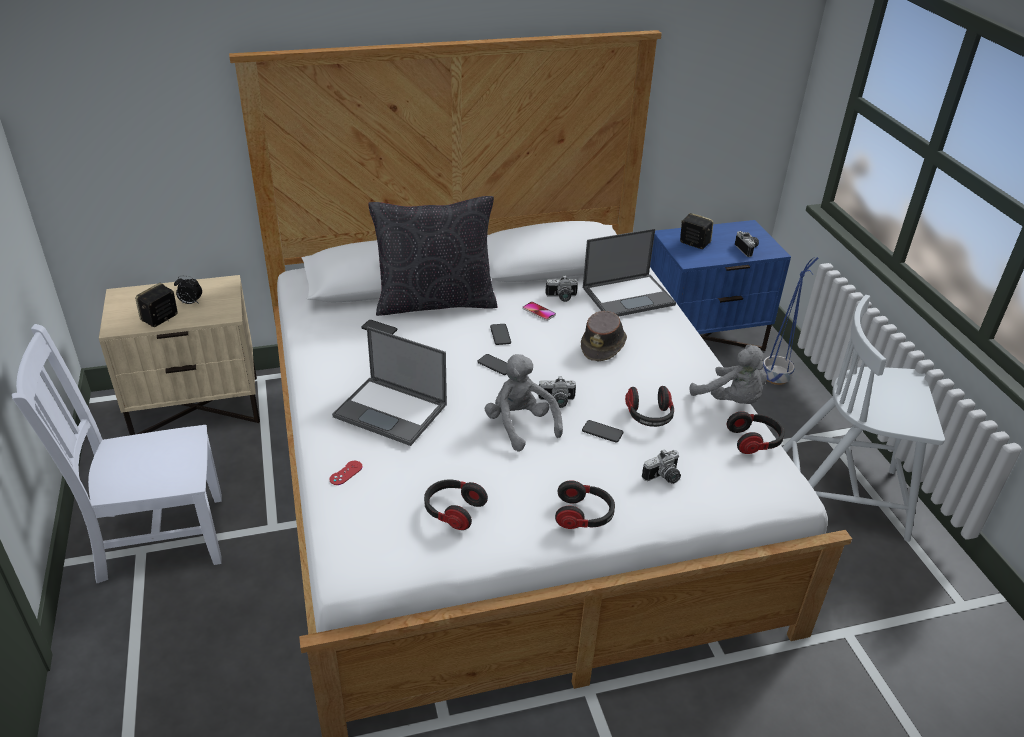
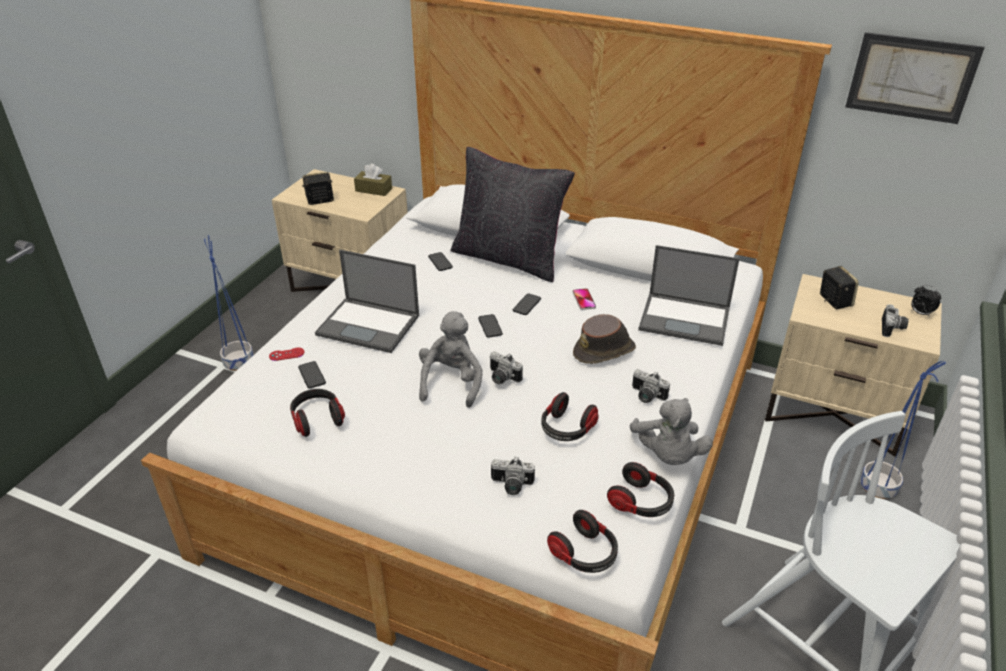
camera: 40 degrees right, 0 degrees up
white chair [12,324,222,583] -> blue planter [204,235,254,371]
alarm clock [174,276,202,304] -> alarm clock moved to [911,285,941,318]
laptop [332,326,447,446] -> laptop turned 45 degrees counterclockwise [315,250,419,353]
camera [545,275,578,302] -> camera moved to [632,369,670,403]
headphones [555,481,615,529] -> headphones moved to [547,510,618,573]
phone [582,420,623,443] -> phone moved to [298,361,326,388]
blue nightstand [650,220,791,351] -> beige nightstand [765,274,942,457]
none -> brown tissue box [354,164,392,196]
none -> picture [845,32,984,124]

